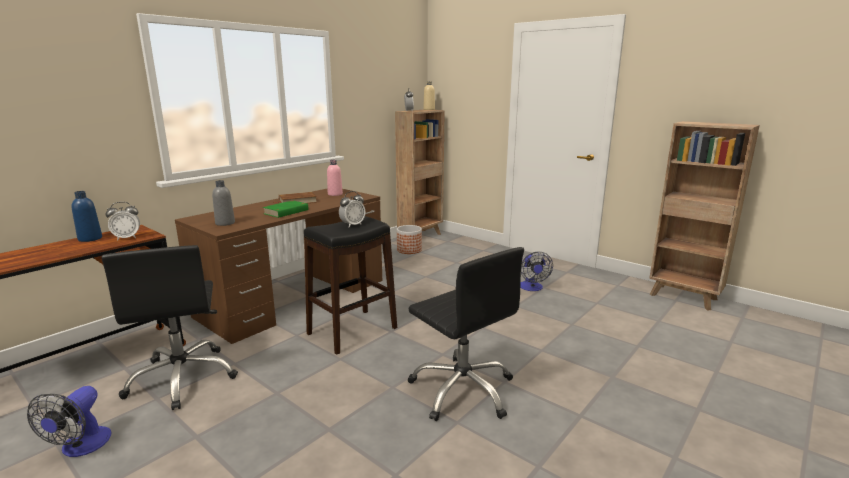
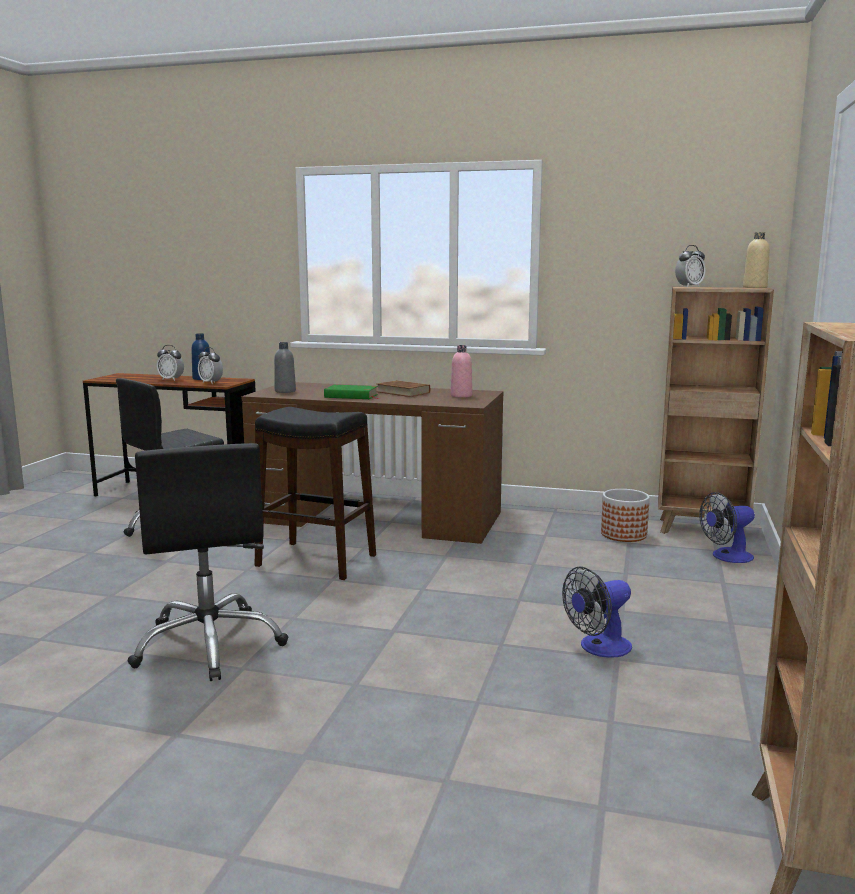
camera: 65 degrees right, 5 degrees down
fan [27,386,112,457] -> fan moved to [699,492,755,563]
alarm clock [339,191,365,227] -> alarm clock moved to [157,345,184,381]
black office chair [407,247,524,421] -> black office chair turned 45 degrees counterclockwise [128,443,288,681]

